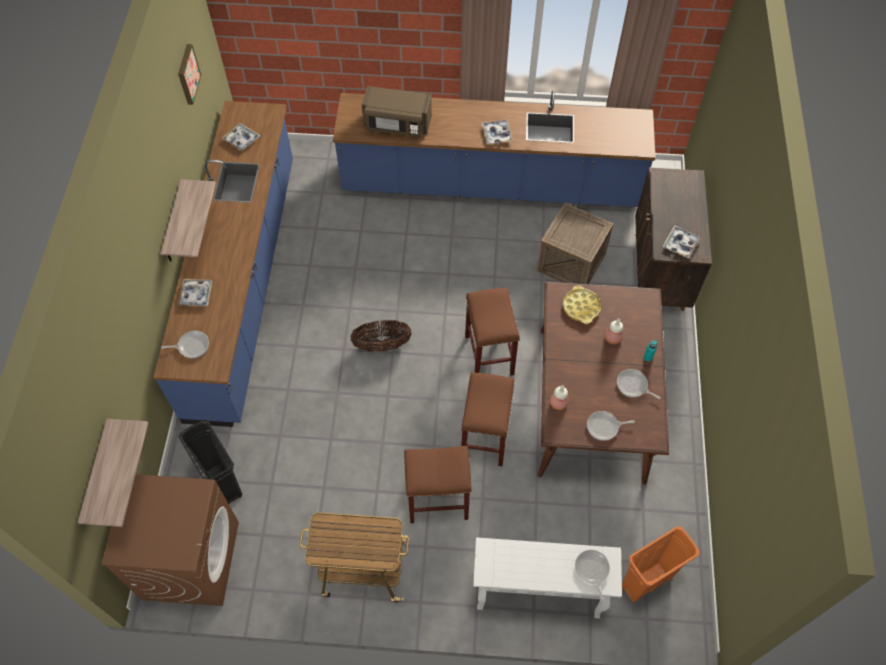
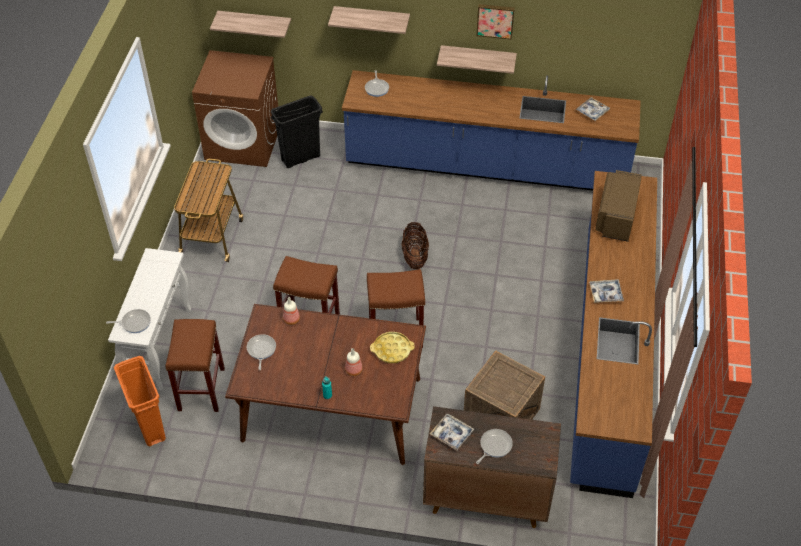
camera: 95 degrees right, 10 degrees down
picture [178,44,201,105] -> picture moved to [476,4,515,40]
tray [178,279,212,306] -> none
brown stool [404,446,472,524] -> brown stool moved to [166,319,225,412]
frying pan [617,369,661,399] -> frying pan moved to [476,429,513,464]
none -> shelf [328,6,410,34]

